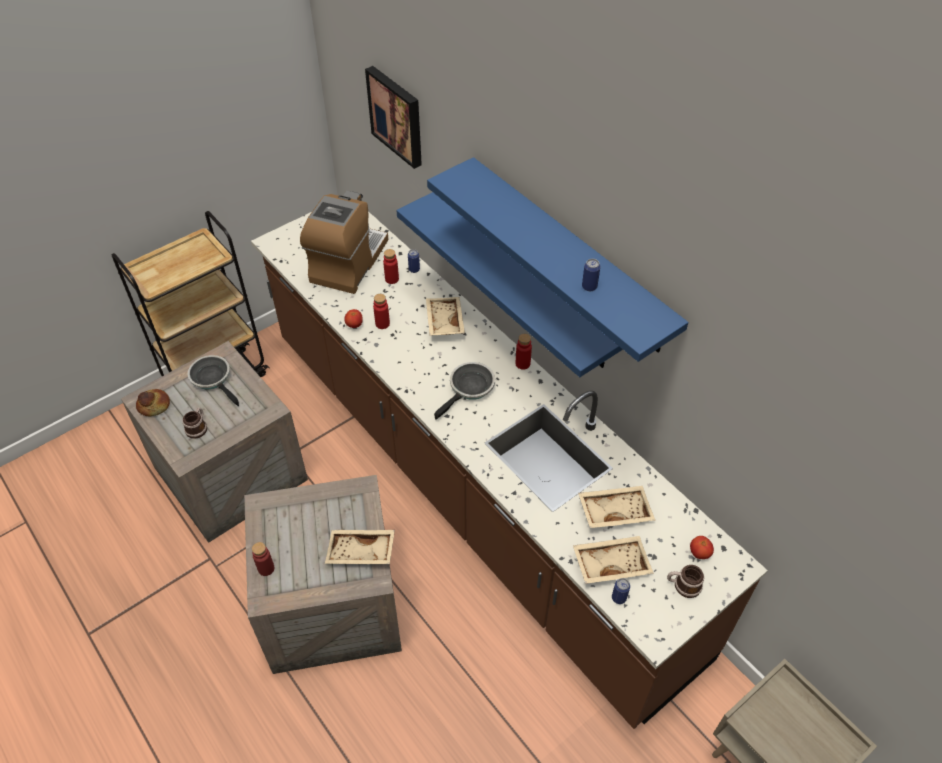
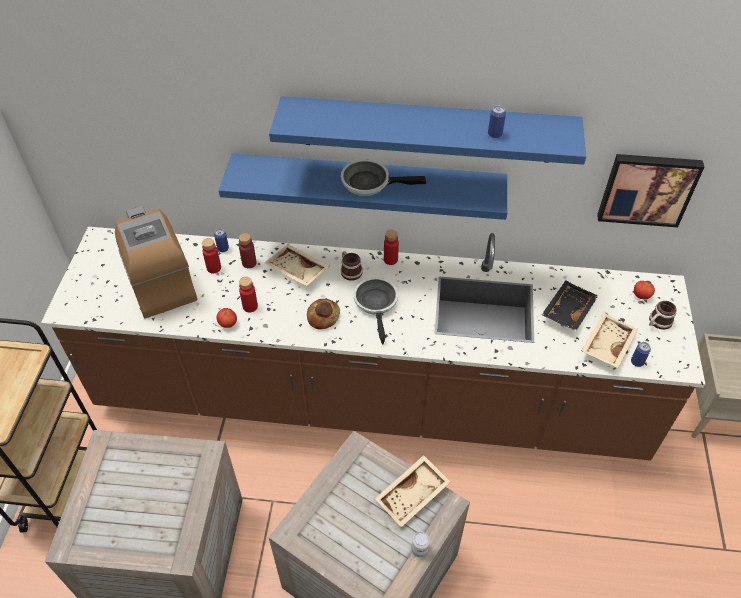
camera: 45 degrees left, 0 degrees up
bread [136,389,170,416] -> bread moved to [307,299,340,330]
mug [183,407,207,439] -> mug moved to [341,251,363,281]
frying pan [188,355,239,406] -> frying pan moved to [341,160,426,197]
red bottle [252,542,274,576] -> red bottle moved to [239,233,257,268]
picture [365,66,422,169] -> picture moved to [597,154,704,227]
beige tray [578,486,656,528] -> black tray [541,280,598,331]
none -> can [411,532,430,558]

